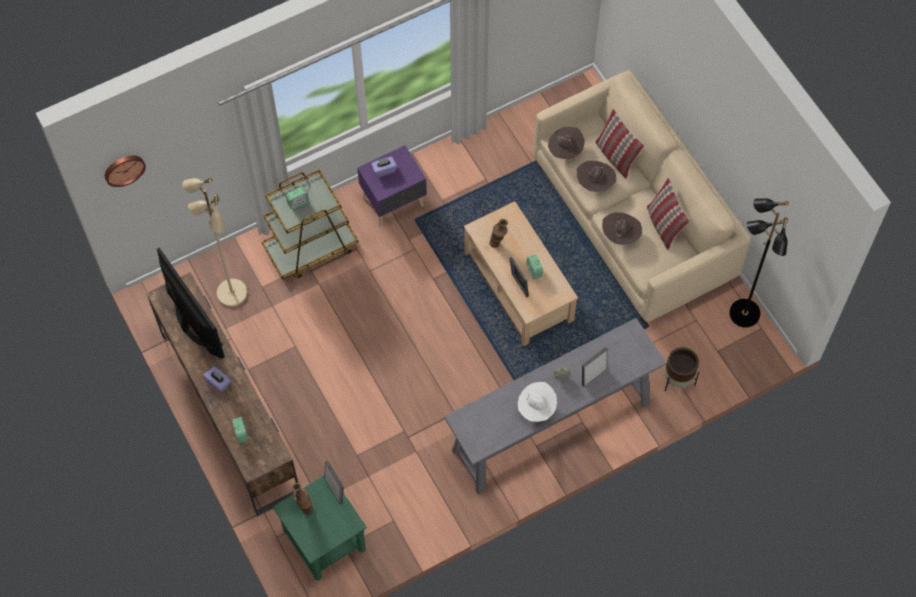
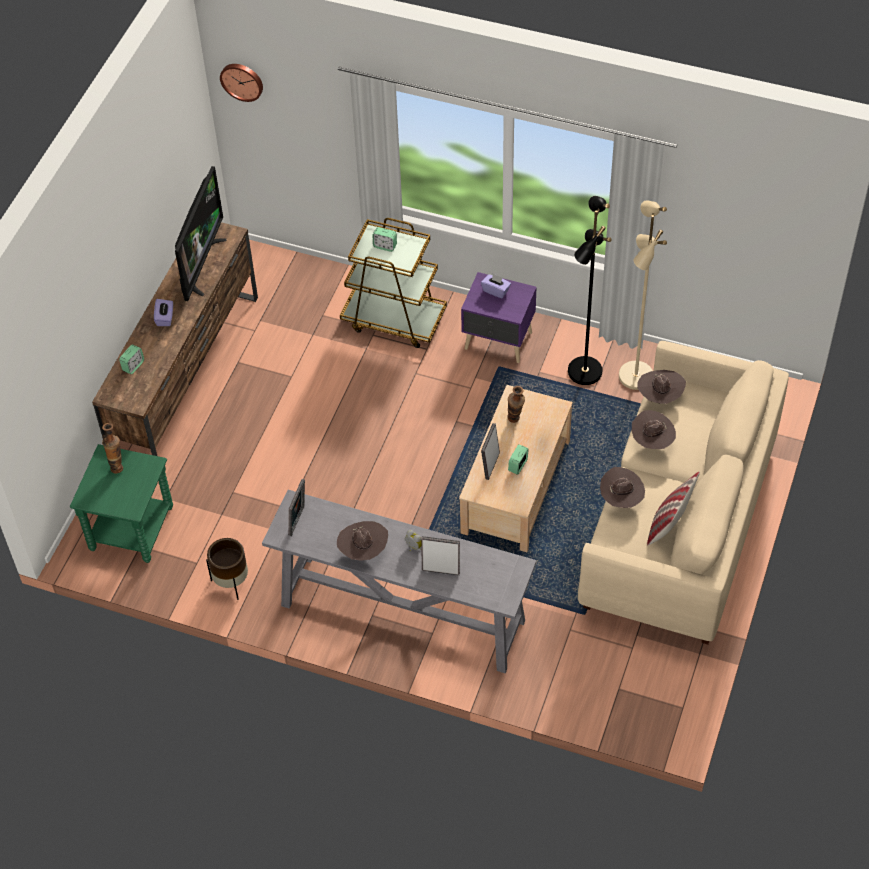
camera: 50 degrees right, 10 degrees down
beige floor lamp [183,178,247,307] -> beige floor lamp moved to [619,200,667,390]
picture frame [324,460,343,504] -> picture frame moved to [288,479,305,536]
white hat [518,382,557,422] -> brown hat [337,521,388,561]
pillow [595,109,644,179] -> none
brown planter [665,347,699,391] -> brown planter moved to [206,538,248,600]
black floor lamp [729,198,789,328] -> black floor lamp moved to [568,196,612,385]

